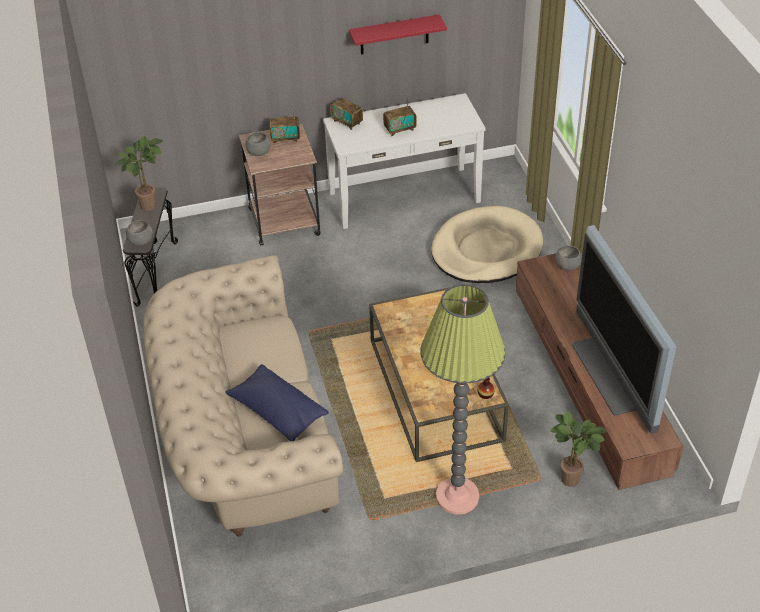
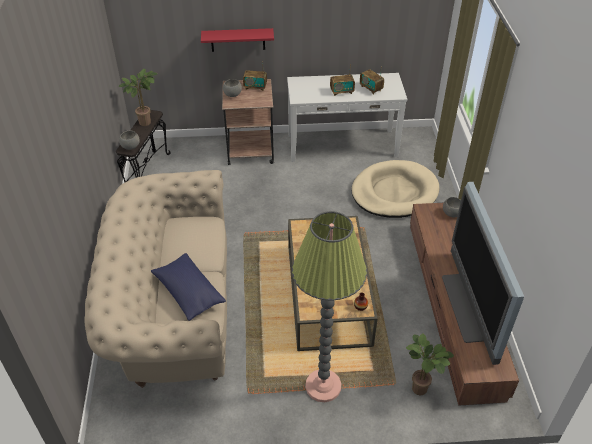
camera: 10 degrees right, 0 degrees up
radio [330,93,363,130] -> radio moved to [360,66,384,95]
red shelf [349,14,447,54] -> red shelf moved to [201,28,274,52]

